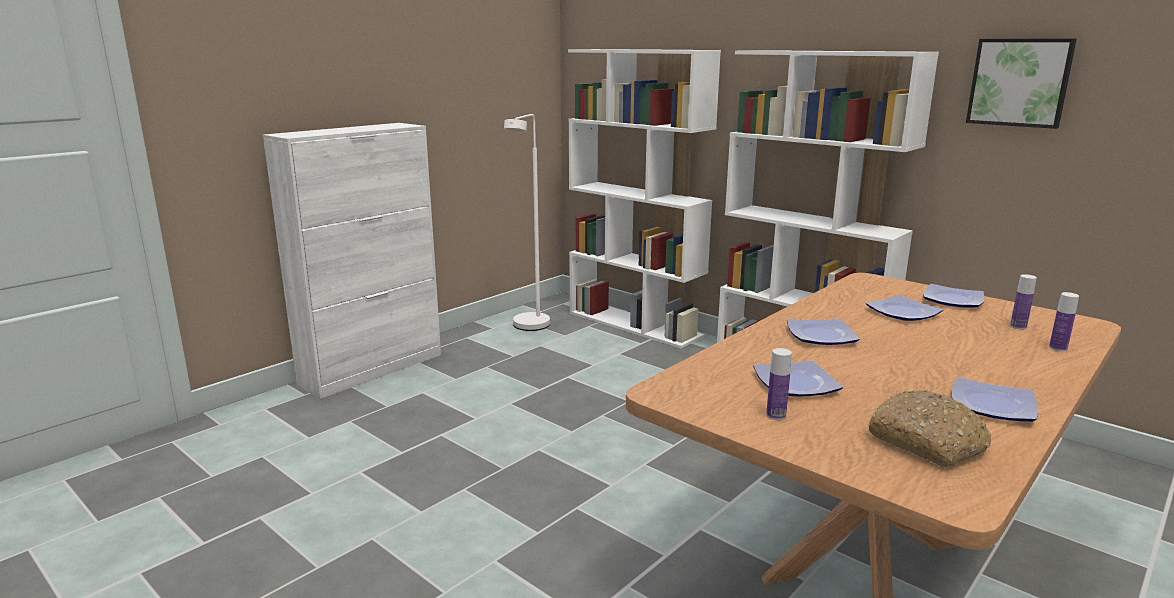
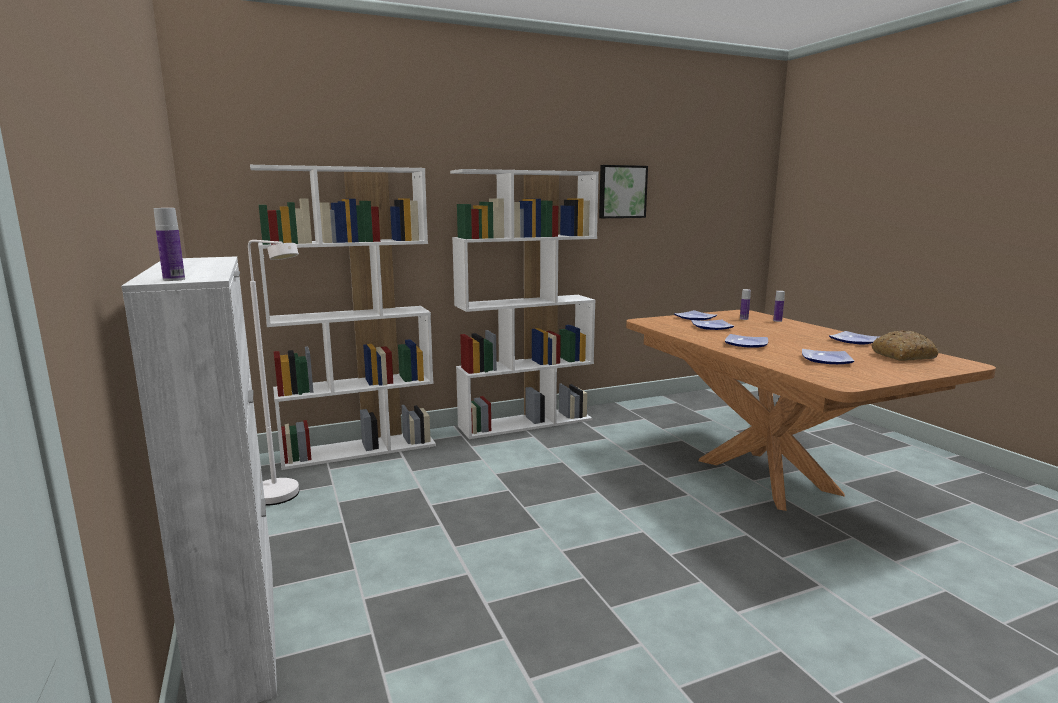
camera: 65 degrees left, 5 degrees down
bottle [766,348,792,420] -> bottle moved to [153,208,185,281]

